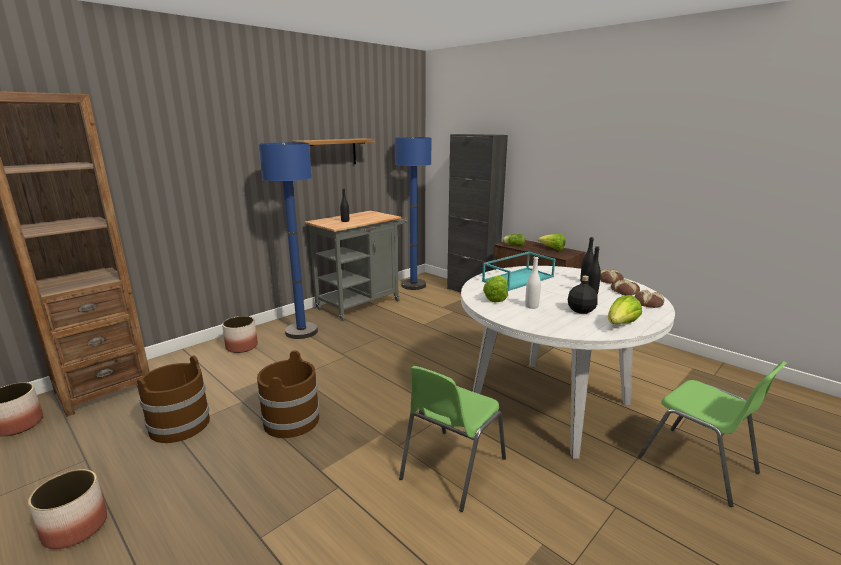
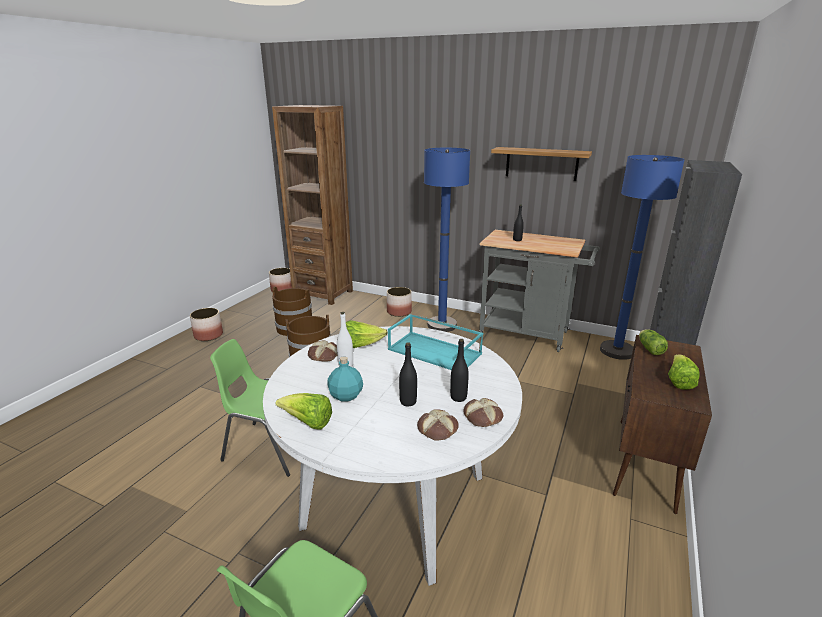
camera: 70 degrees right, 5 degrees up
black bottle [568,276,598,314] -> turquoise bottle [327,356,363,402]
bread [634,290,664,308] -> bread moved to [308,340,337,362]

